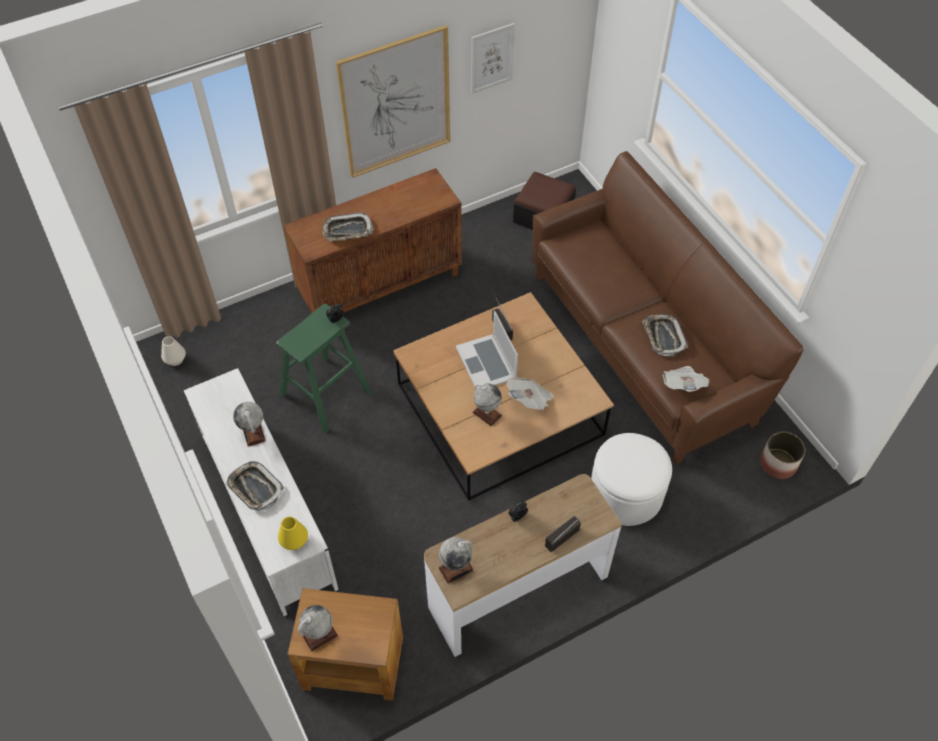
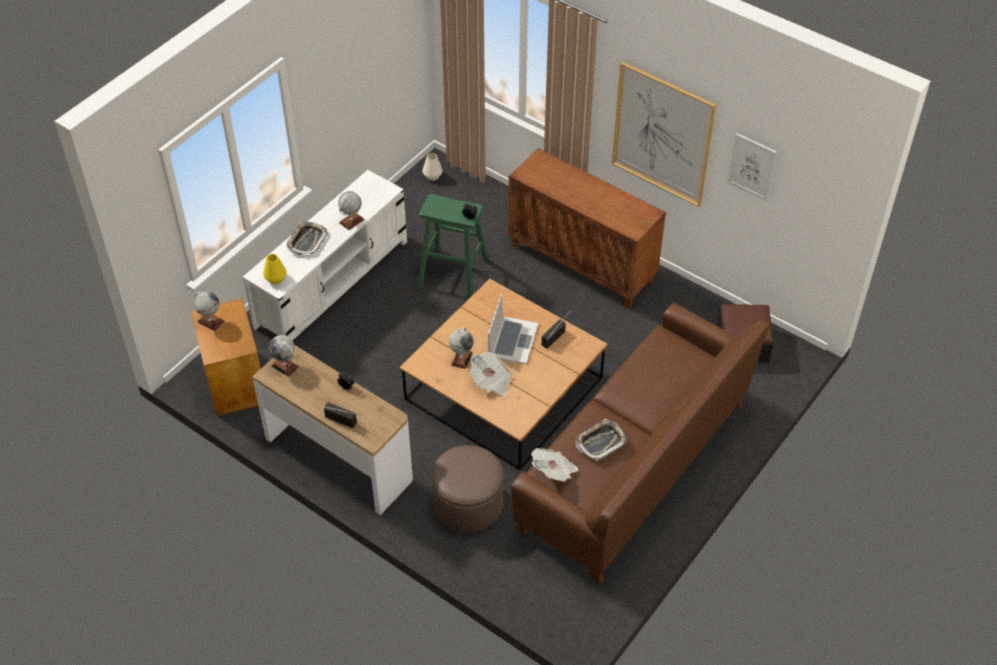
camera: 65 degrees right, 5 degrees down
tray [323,213,373,241] -> none
laptop [456,311,518,388] -> laptop turned 150 degrees clockwise [488,294,538,364]
white ottoman [591,433,672,526] -> brown ottoman [432,445,503,533]
planter [760,432,805,479] -> none

